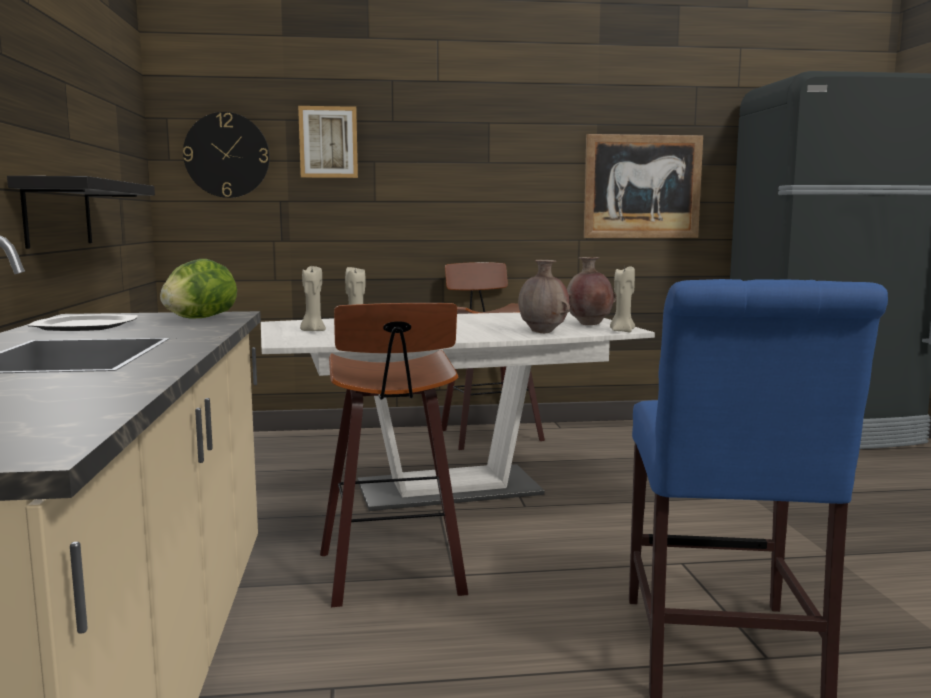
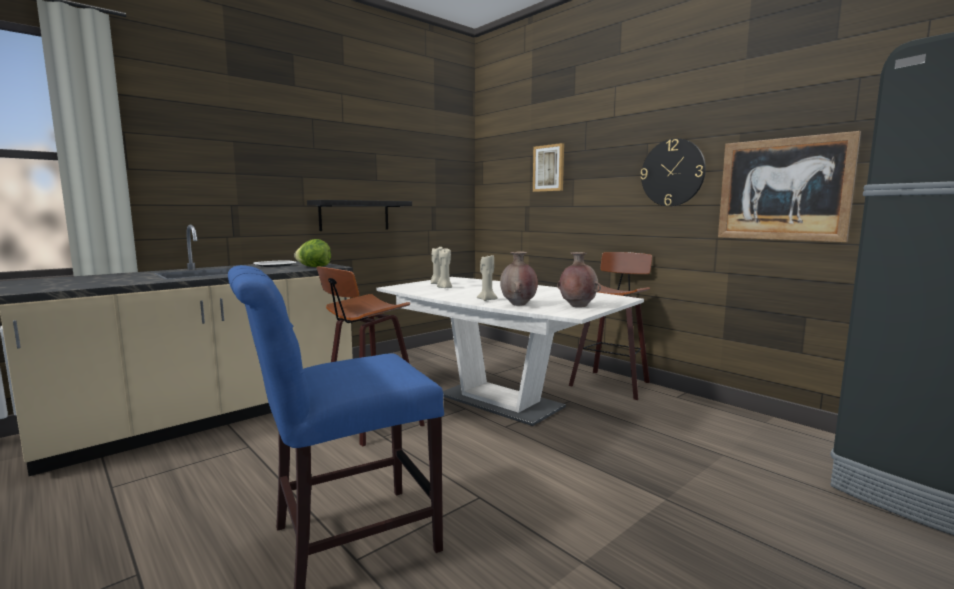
camera: 55 degrees right, 0 degrees up
wall clock [183,112,270,198] -> wall clock moved to [641,138,706,206]
beige candle [610,267,635,332] -> beige candle moved to [477,255,498,301]

